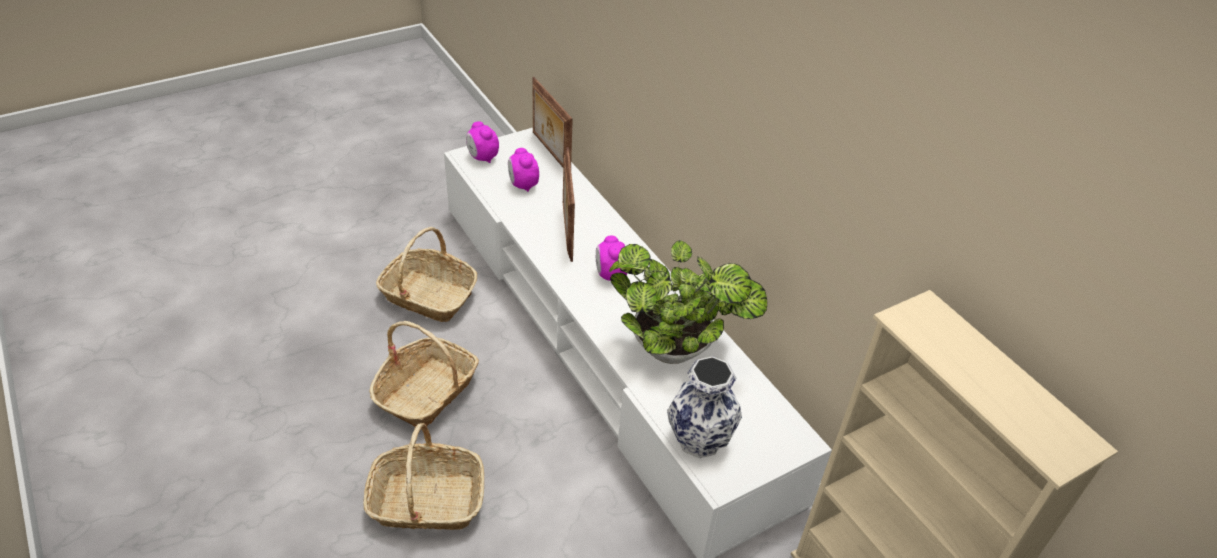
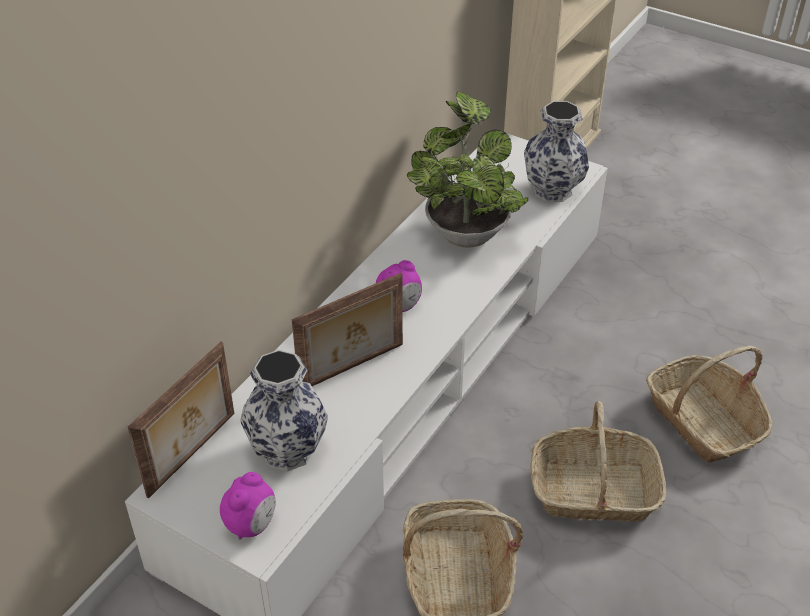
camera: 115 degrees left, 0 degrees up
alarm clock [508,148,539,192] -> vase [240,350,328,472]

